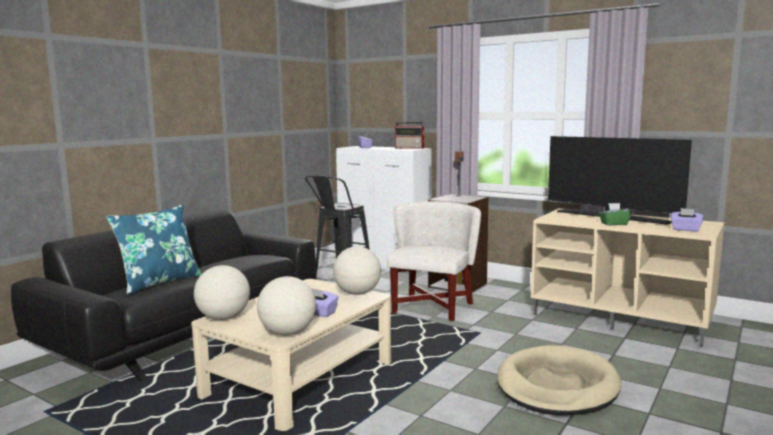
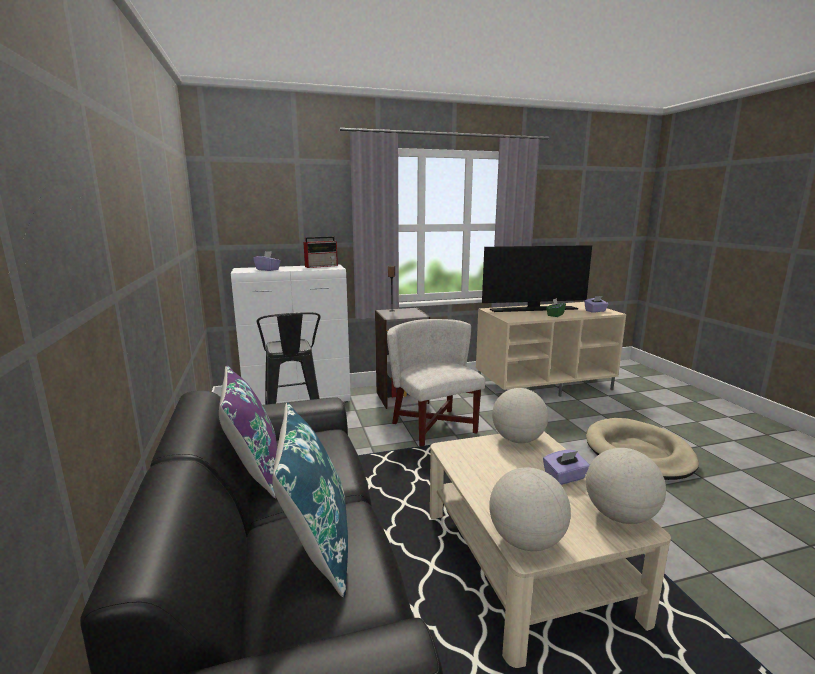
camera: 50 degrees left, 5 degrees up
none -> purple pillow [219,365,277,498]

